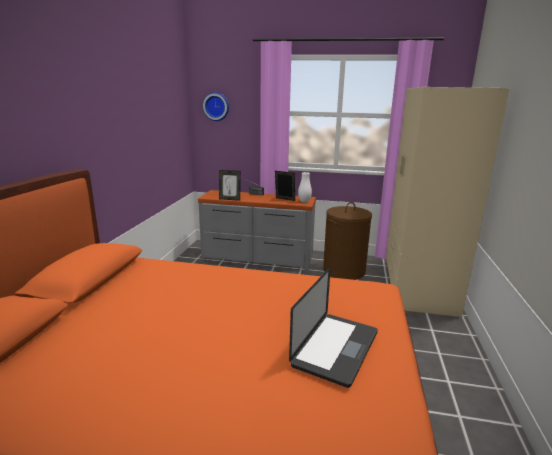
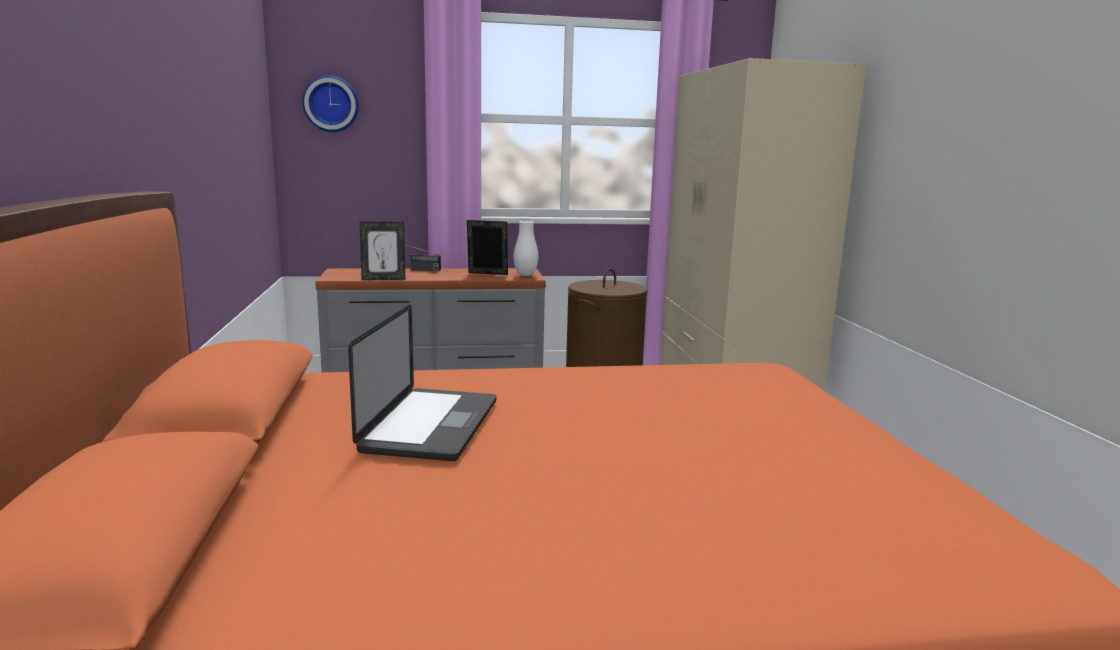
camera: 20 degrees left, 5 degrees down
laptop [289,268,378,388] -> laptop moved to [348,305,497,461]

